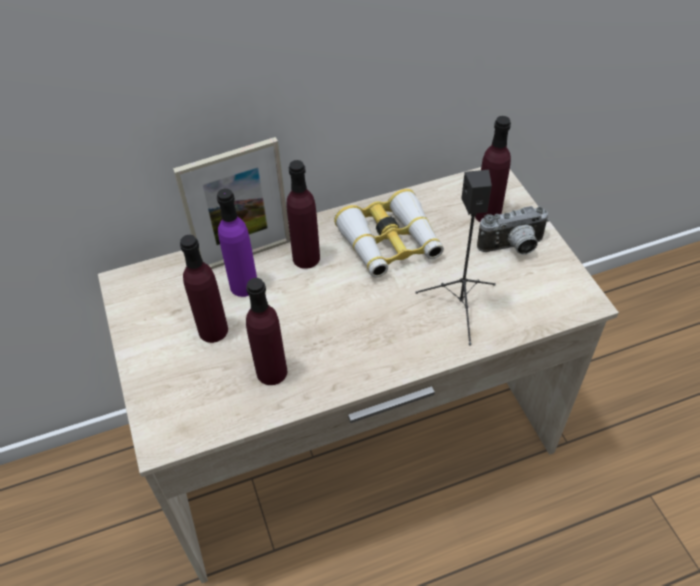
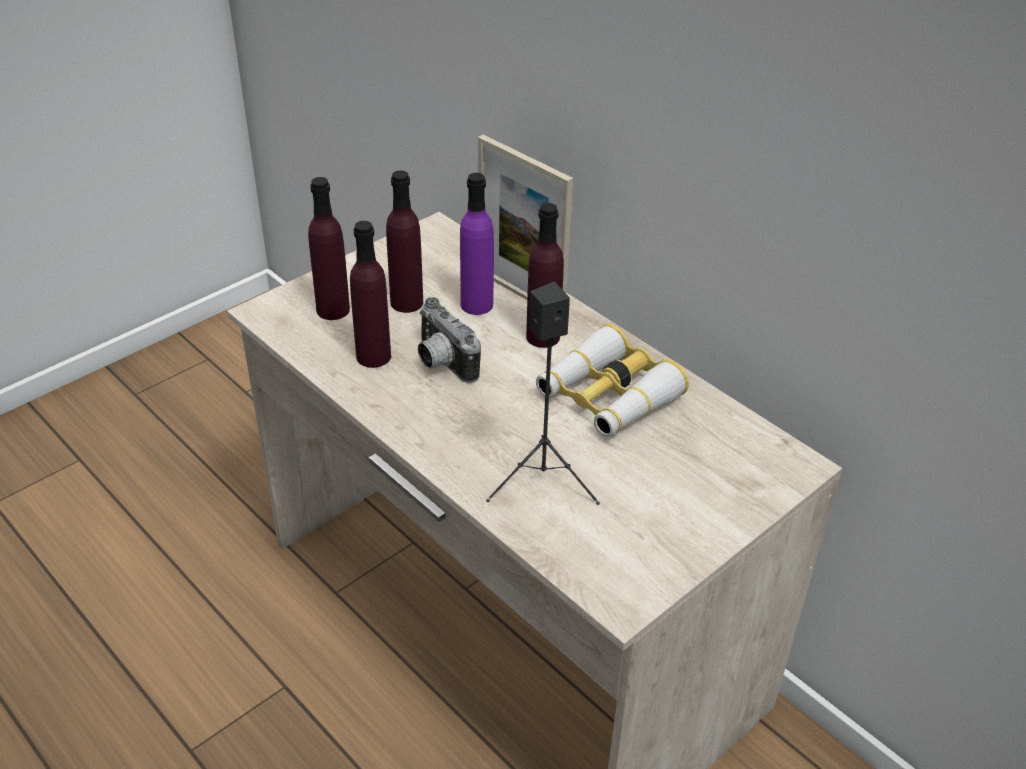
camera: 65 degrees right, 10 degrees down
purple bottle [475,116,511,222] -> purple bottle moved to [308,177,350,320]
camera [477,206,549,255] -> camera moved to [418,297,481,383]

